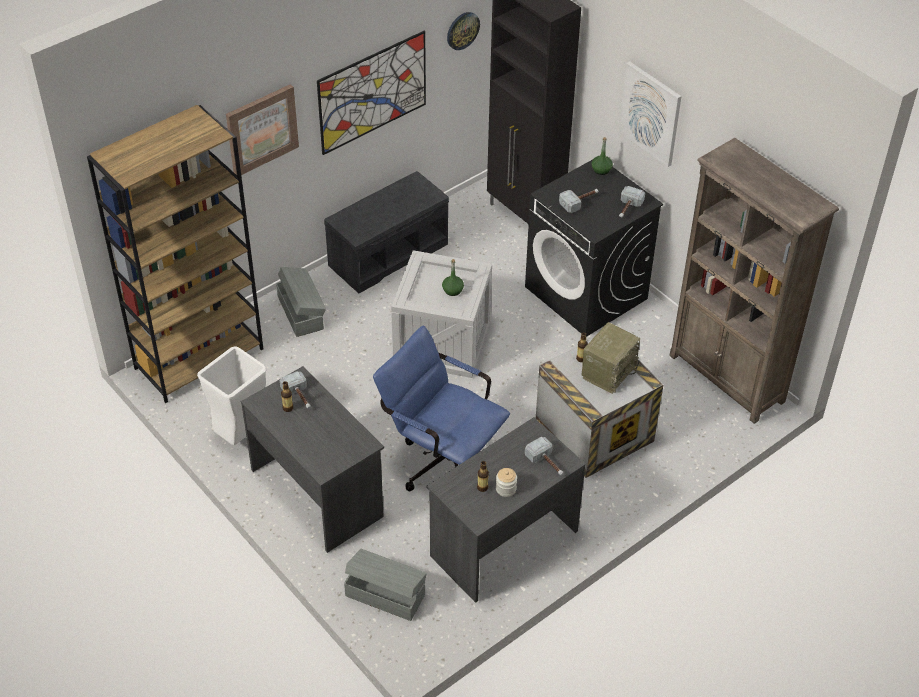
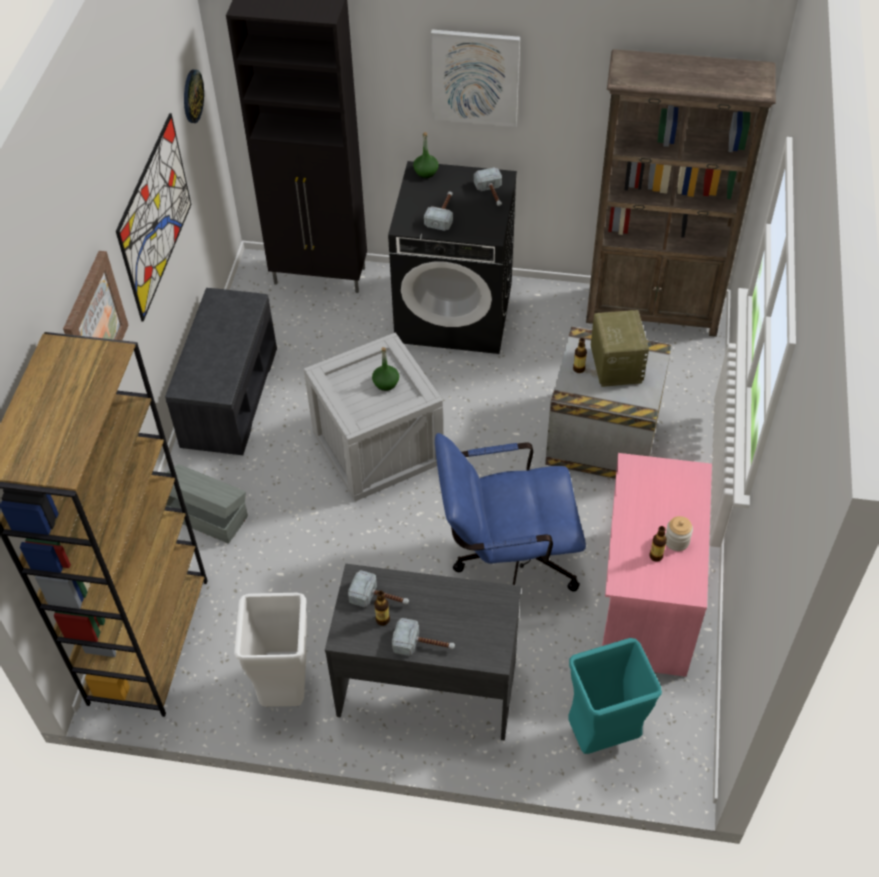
camera: 40 degrees left, 5 degrees up
grey storage box [344,549,427,621] -> turquoise trash can [569,638,662,754]
grey desk [426,417,586,603] -> pink desk [602,453,712,677]
hammer [525,437,563,475] -> hammer moved to [392,618,455,656]

